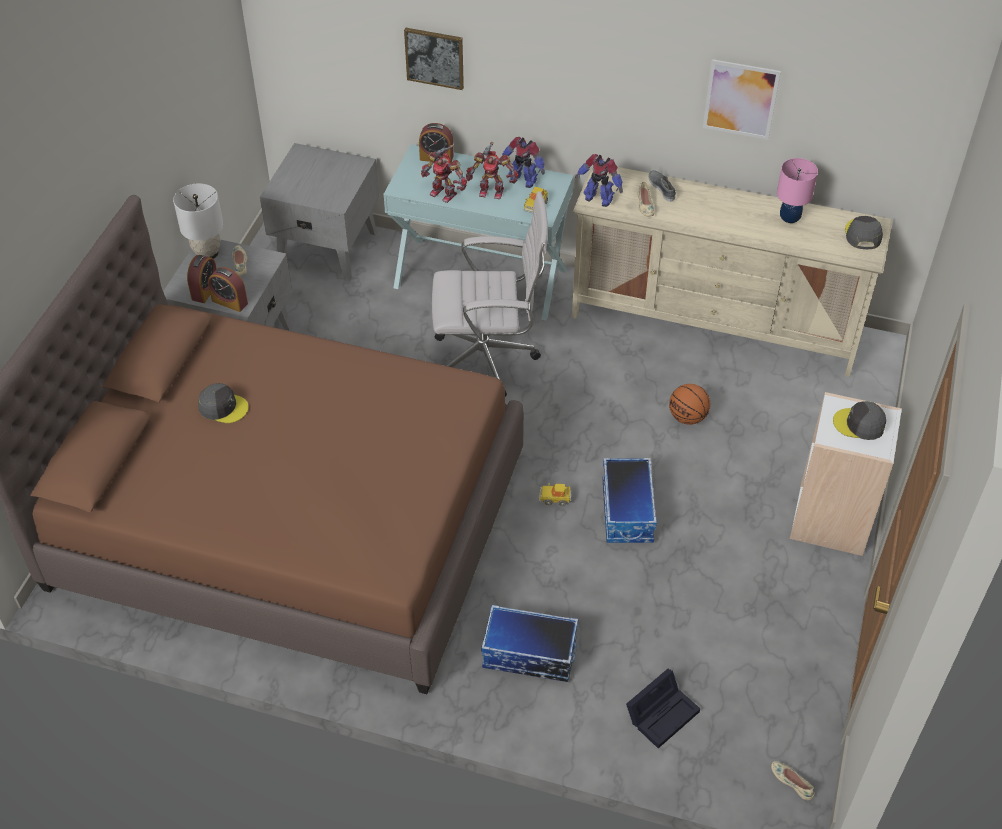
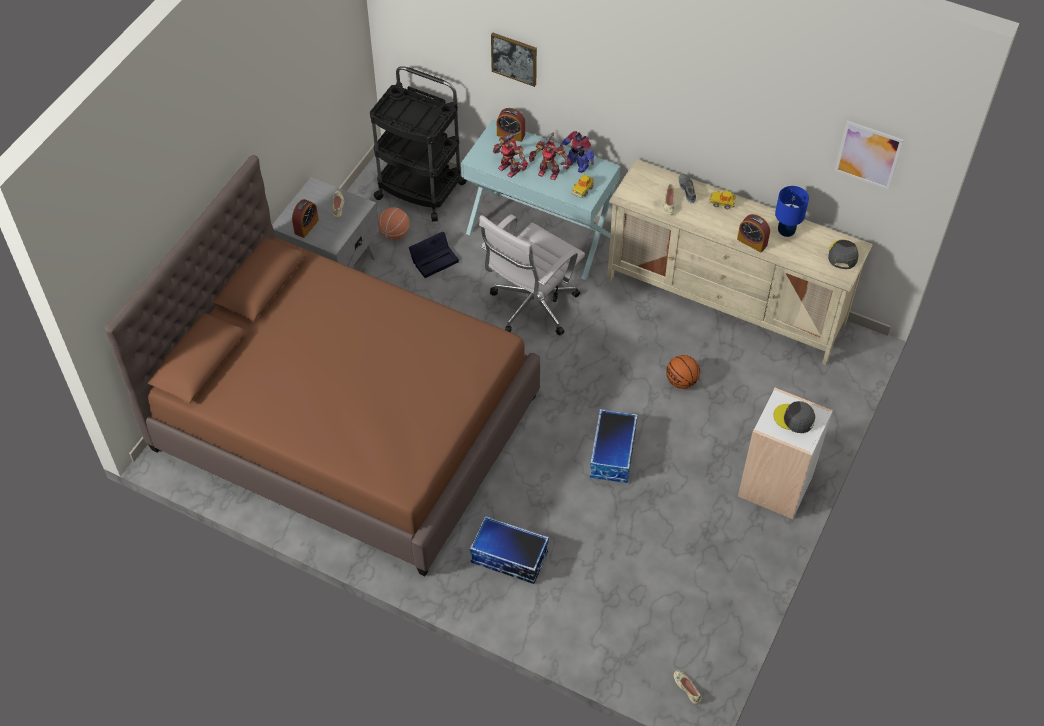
camera: 10 degrees right, 5 degrees up
white table lamp [173,183,223,259] -> none
grey cap [198,383,249,423] -> none
alarm clock [208,267,248,312] -> alarm clock moved to [737,214,770,252]
grey nightstand [260,143,379,282] -> black cart [370,66,467,222]
white office chair [432,191,548,397] -> white office chair turned 120 degrees clockwise [479,214,585,336]
toy car [539,483,572,506] -> toy car moved to [709,190,736,209]
toy robot [575,154,623,207] -> none
black storage box [626,669,700,748] -> black storage box moved to [409,232,459,278]
picture [703,59,781,140] -> picture moved to [834,121,904,190]
pink table lamp [777,158,818,223] -> blue table lamp [775,186,809,237]
none -> basketball [378,207,410,240]

